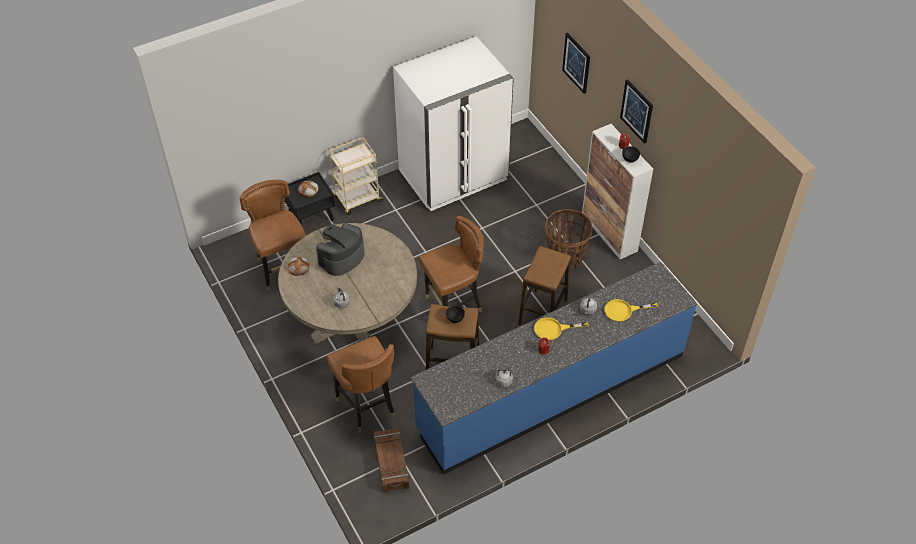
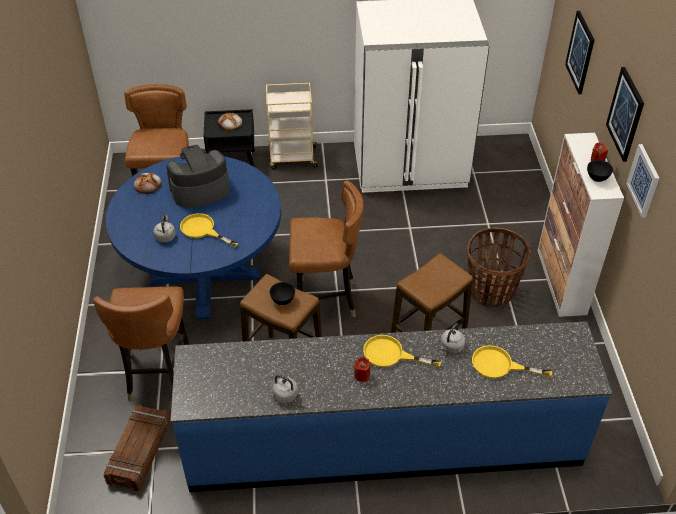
camera: 25 degrees right, 5 degrees down
beige dining table [278,223,417,344] -> blue dining table [106,155,281,320]
none -> yellow frying pan [180,213,238,248]
none -> picture [626,144,659,218]

